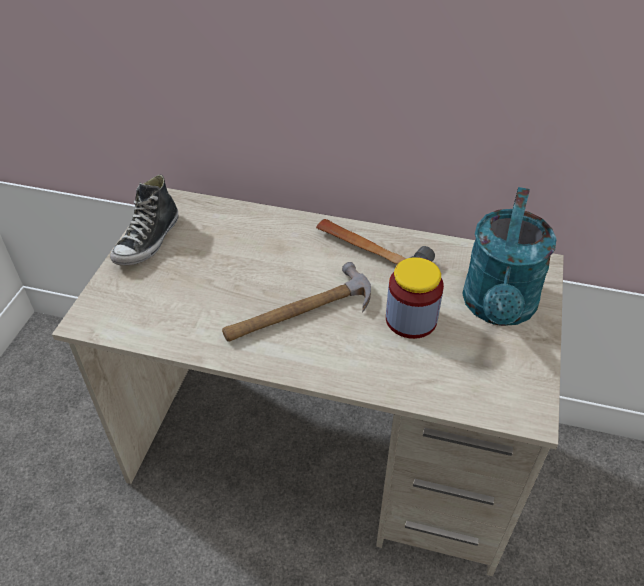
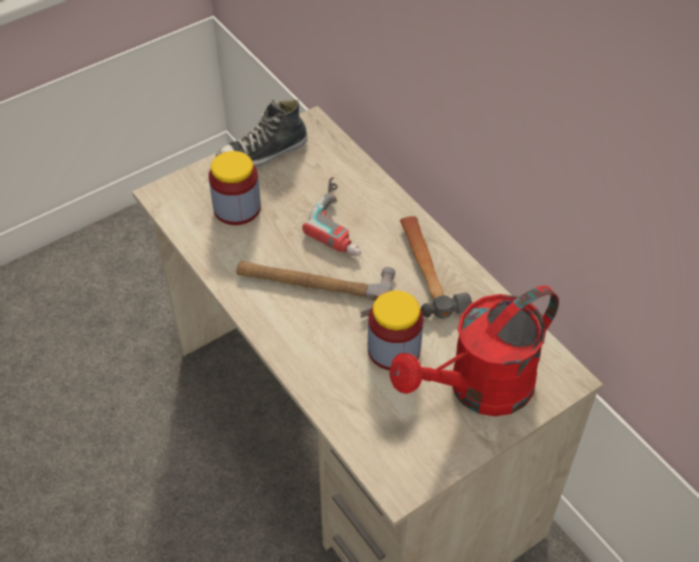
camera: 40 degrees right, 5 degrees up
turquoise watering can [462,187,557,326] -> red watering can [389,286,559,417]
none -> jar [208,151,261,225]
none -> power drill [302,177,361,256]

